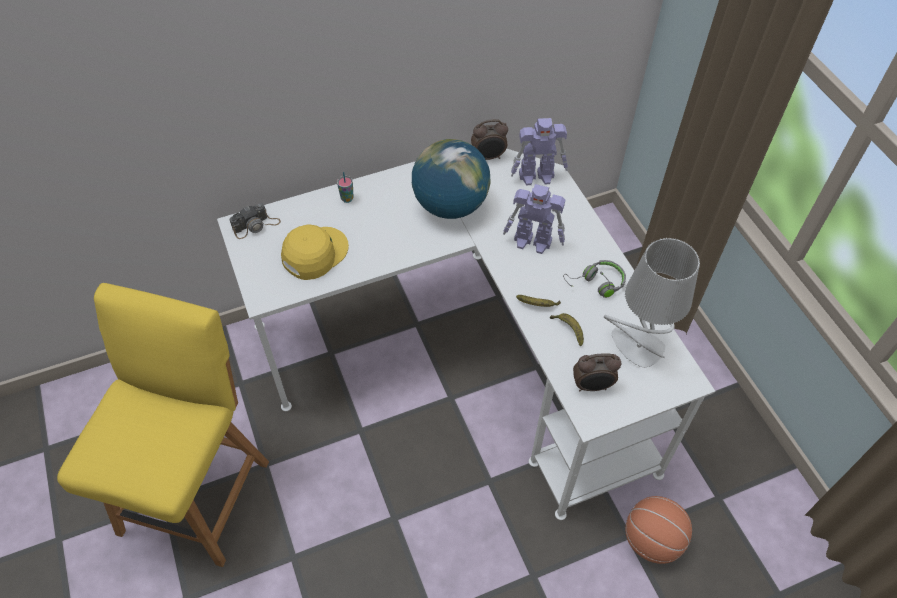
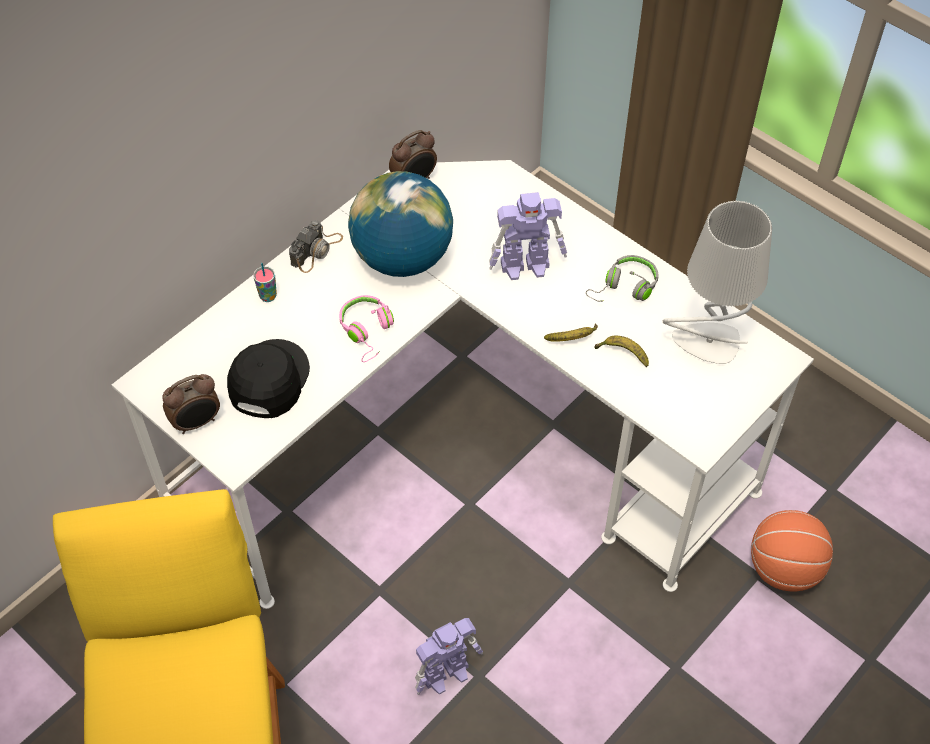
camera: 25 degrees left, 0 degrees up
camera [229,203,281,239] -> camera moved to [289,220,343,273]
yellow cap [281,224,349,280] -> black cap [227,339,310,418]
toy robot [511,118,568,185] -> toy robot moved to [415,618,483,695]
alarm clock [573,353,621,391] -> alarm clock moved to [162,374,220,434]
none -> pink headphones [339,295,394,362]

